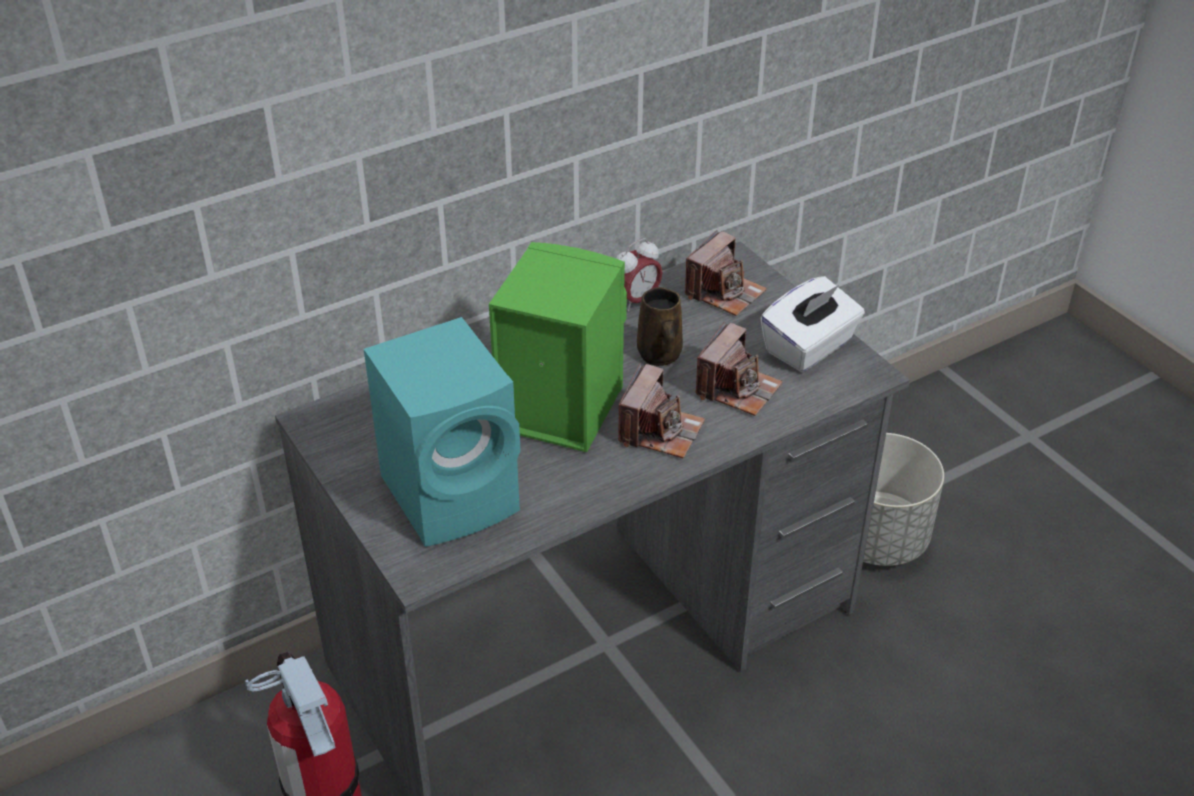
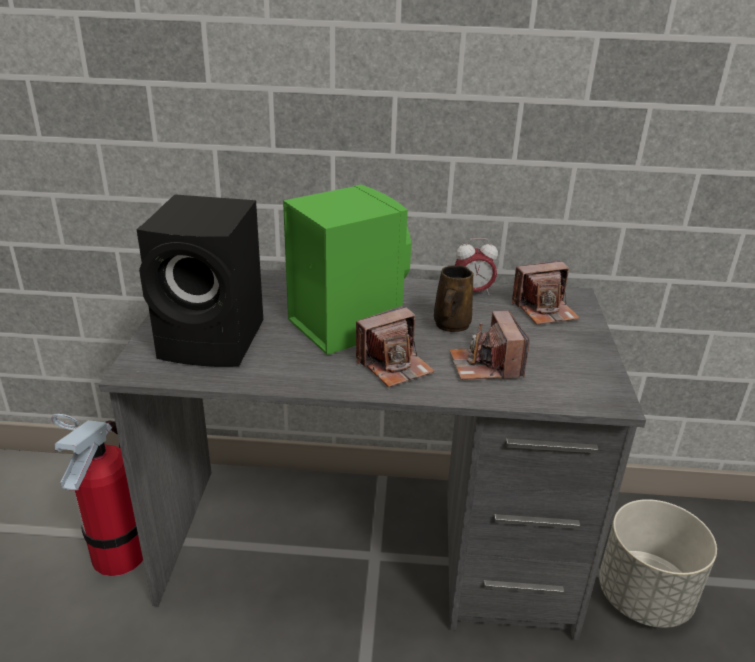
camera: 35 degrees right, 10 degrees down
turquoise speaker [364,317,521,547] -> black speaker [136,194,263,367]
camera [695,322,783,416] -> camera turned 105 degrees clockwise [450,310,530,380]
white tissue box [760,276,865,372] -> none

